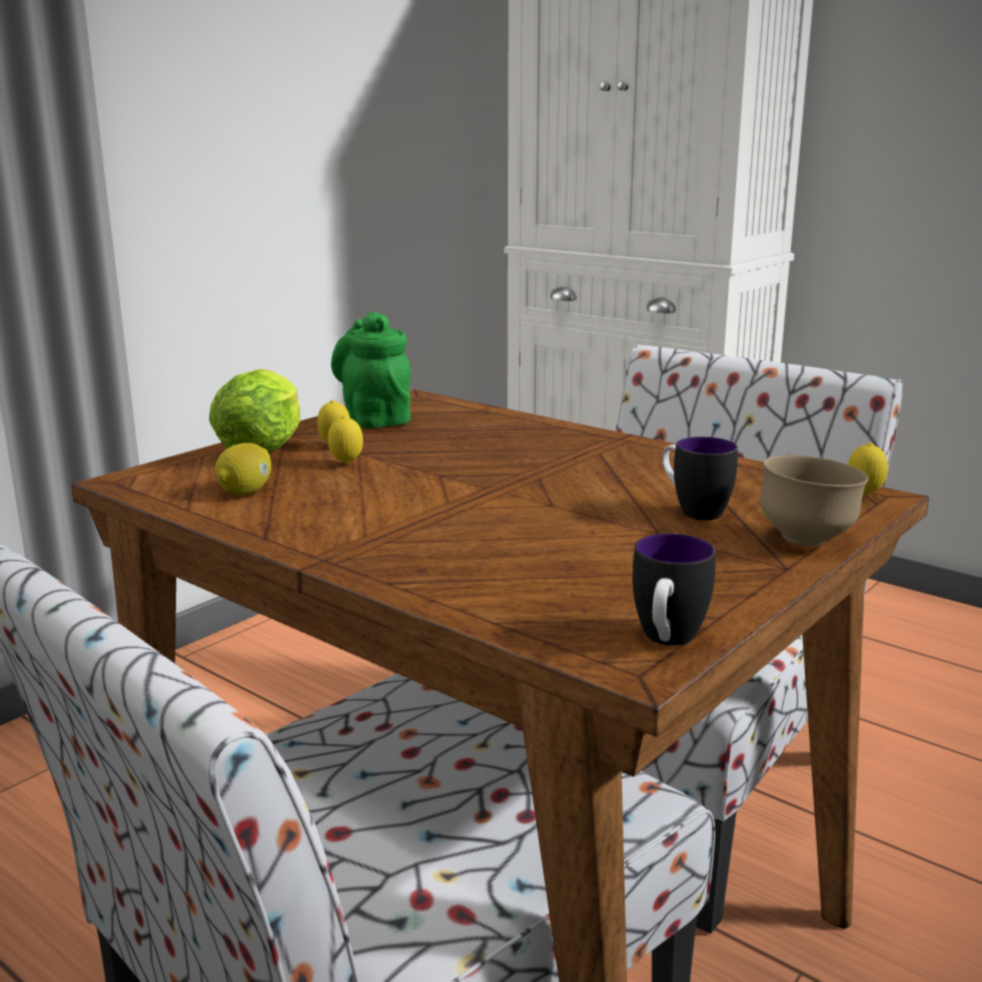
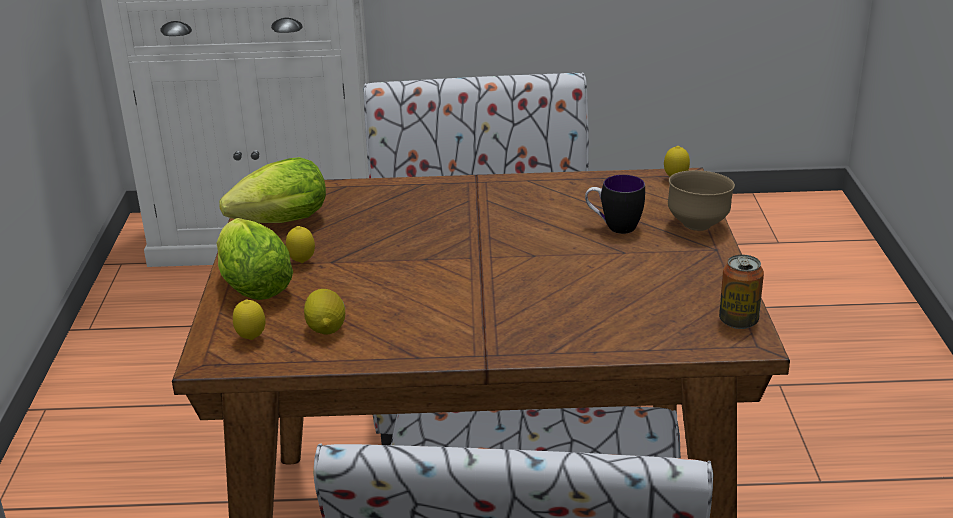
camera: 40 degrees left, 10 degrees up
lemon [328,415,363,464] -> lemon moved to [233,300,266,340]
green teapot [331,312,411,428] -> lettuce [219,157,326,223]
mug [632,533,716,646] -> can [719,255,764,329]

